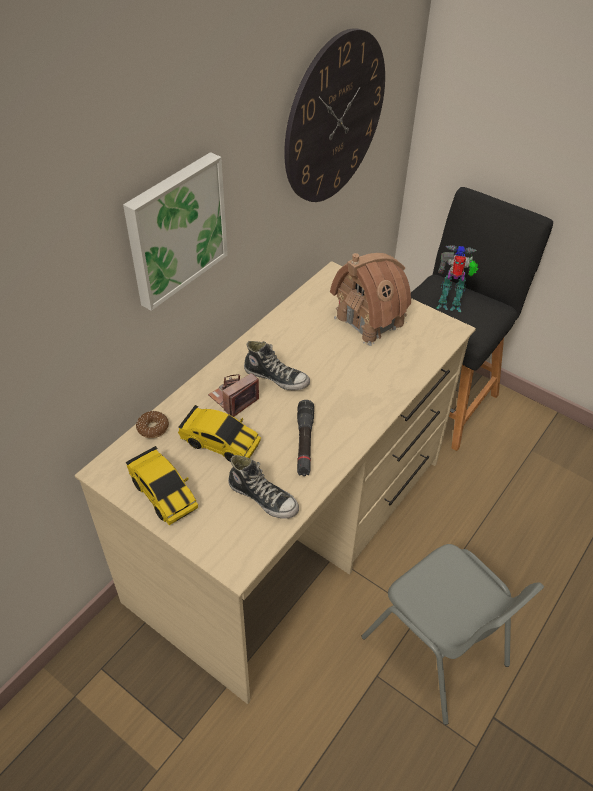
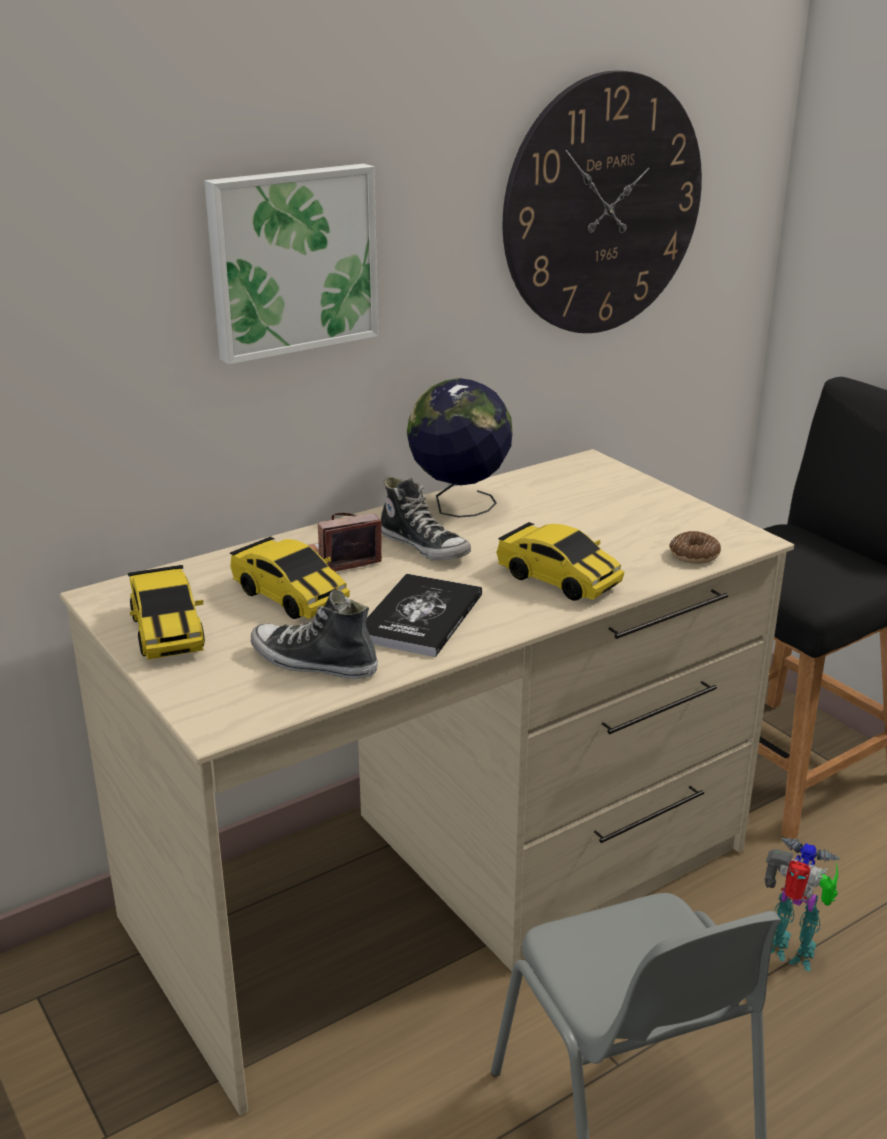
camera: 20 degrees right, 20 degrees down
donut [136,411,169,438] -> donut moved to [670,531,721,564]
shoe [228,455,299,519] -> shoe turned 150 degrees clockwise [251,590,378,679]
black flashlight [297,400,314,476] -> book [366,574,482,657]
toy house [330,253,411,346] -> none
toy robot [437,245,478,312] -> toy robot moved to [764,838,840,971]
none -> globe [407,378,513,517]
none -> toy car [496,522,624,601]

